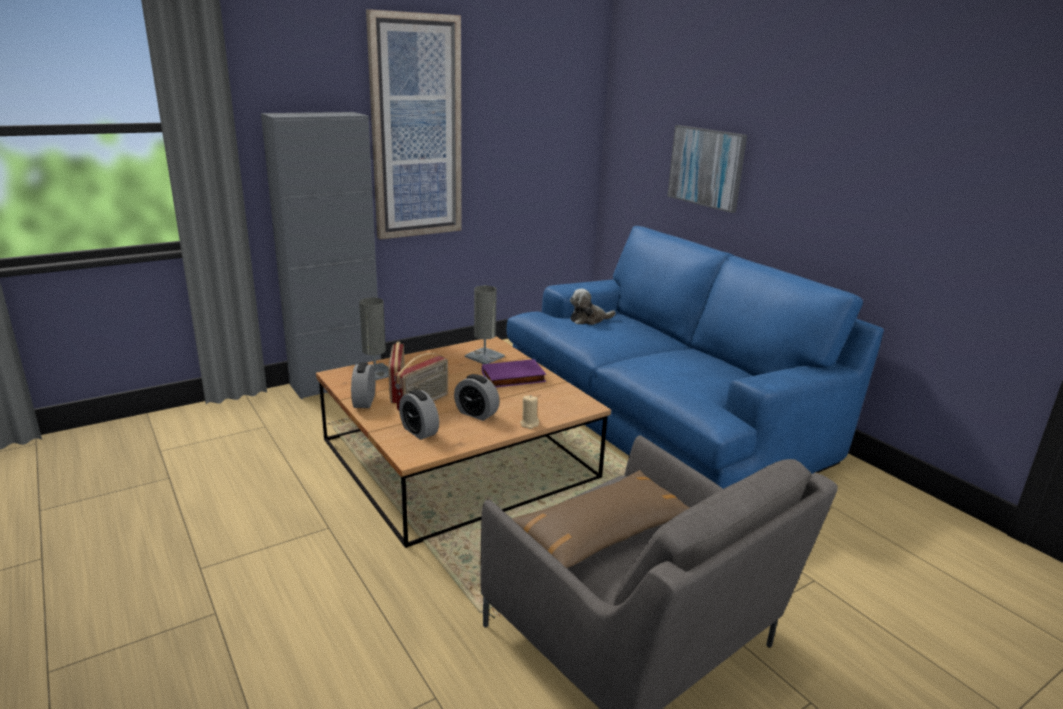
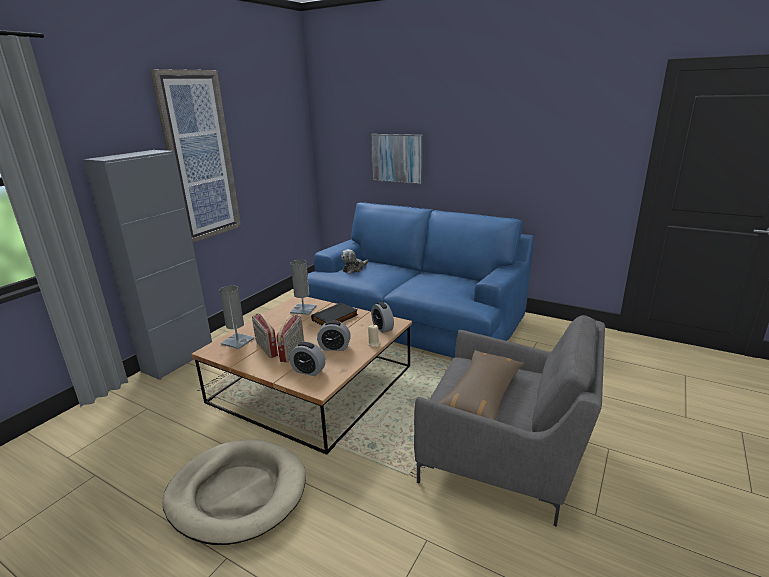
camera: 25 degrees left, 0 degrees up
alarm clock [351,362,375,408] -> alarm clock moved to [371,302,394,333]
purple book [482,359,546,387] -> black book [311,302,358,325]
none -> beige dog bed [162,439,306,545]

